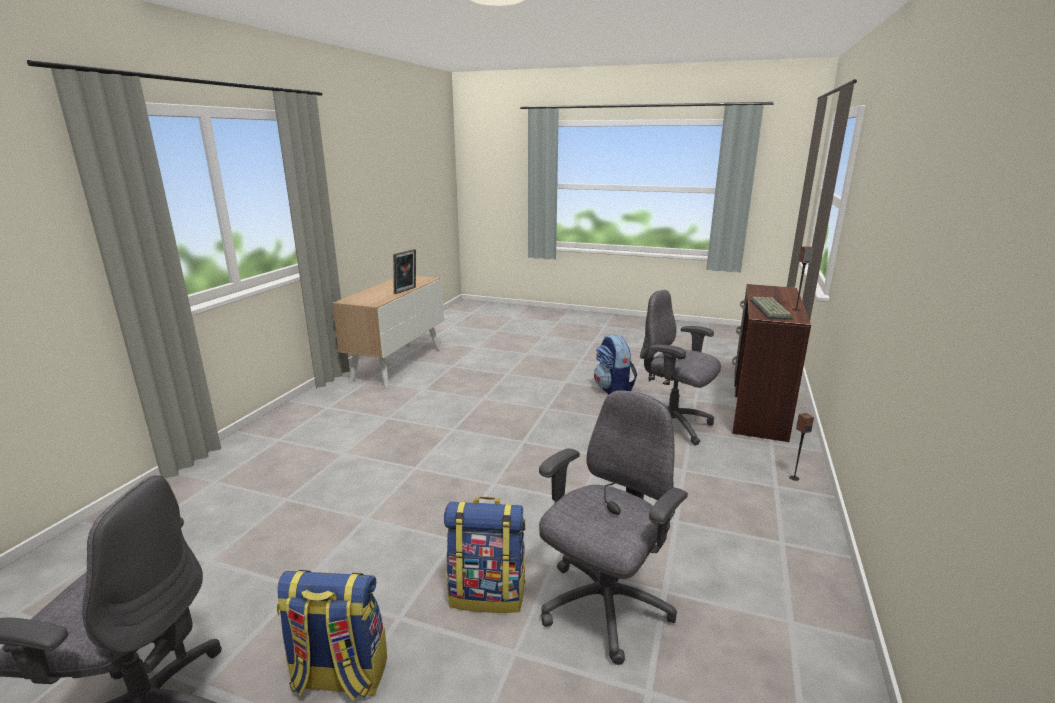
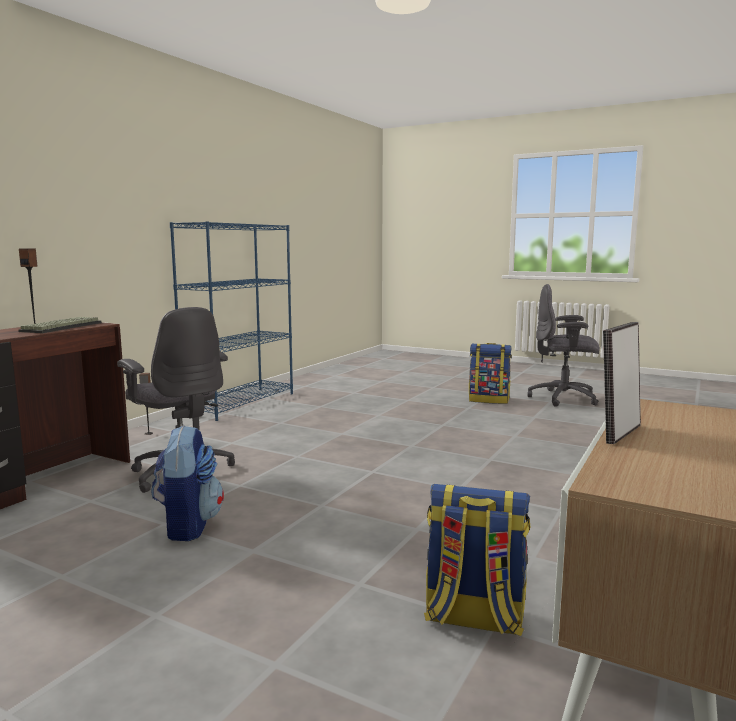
camera: 170 degrees left, 10 degrees down
backpack [444,497,526,613] -> backpack moved to [424,484,530,636]
grey office chair [539,390,688,665] -> none
none -> blue bookcase [170,221,293,421]

